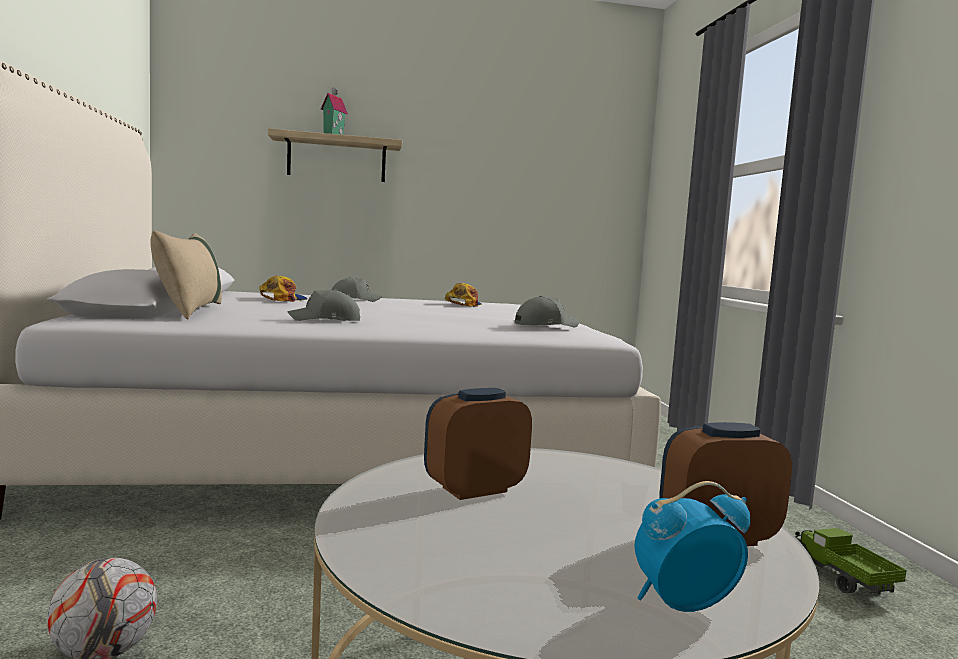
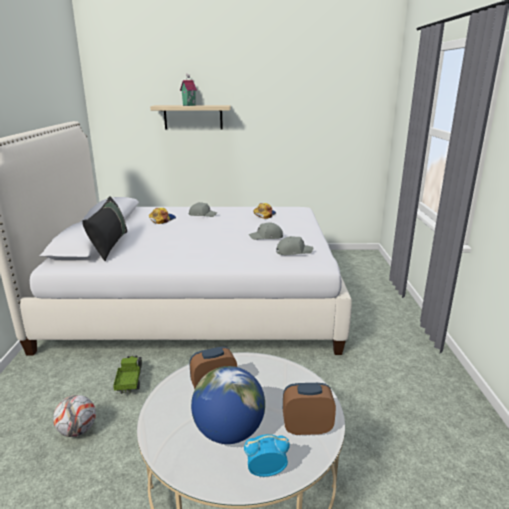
camera: 10 degrees right, 15 degrees up
beige pillow [150,231,222,320] -> black pillow [82,196,127,261]
grey cap [287,289,360,321] -> grey cap moved to [249,223,283,240]
toy truck [795,528,907,594] -> toy truck moved to [113,355,142,394]
none -> globe [191,366,265,444]

